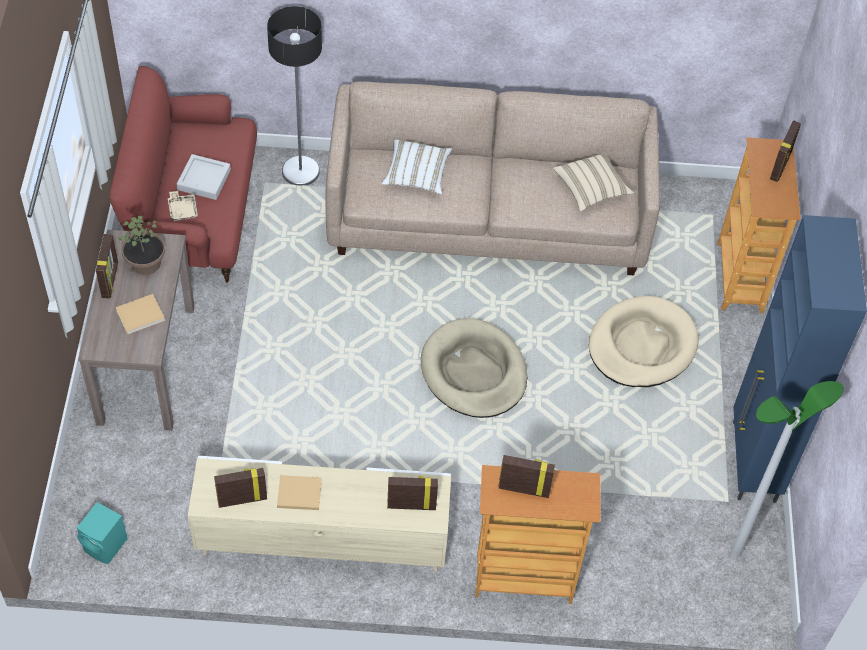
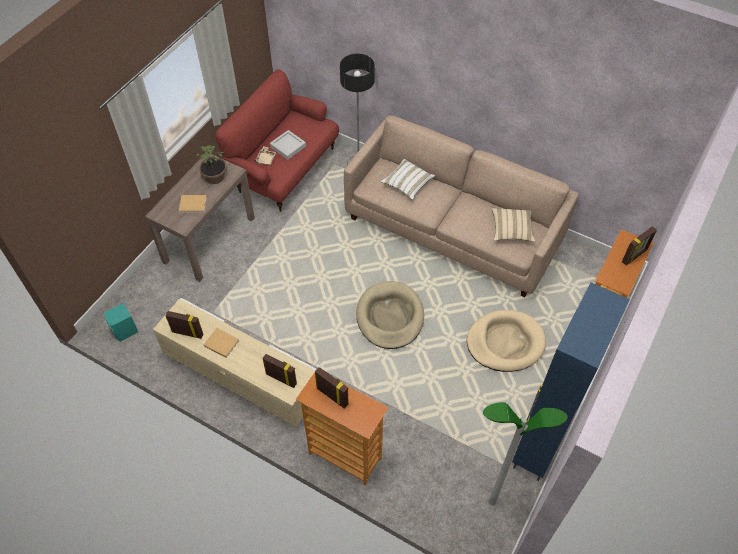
camera: 30 degrees right, 0 degrees up
picture frame [96,234,118,299] -> none

